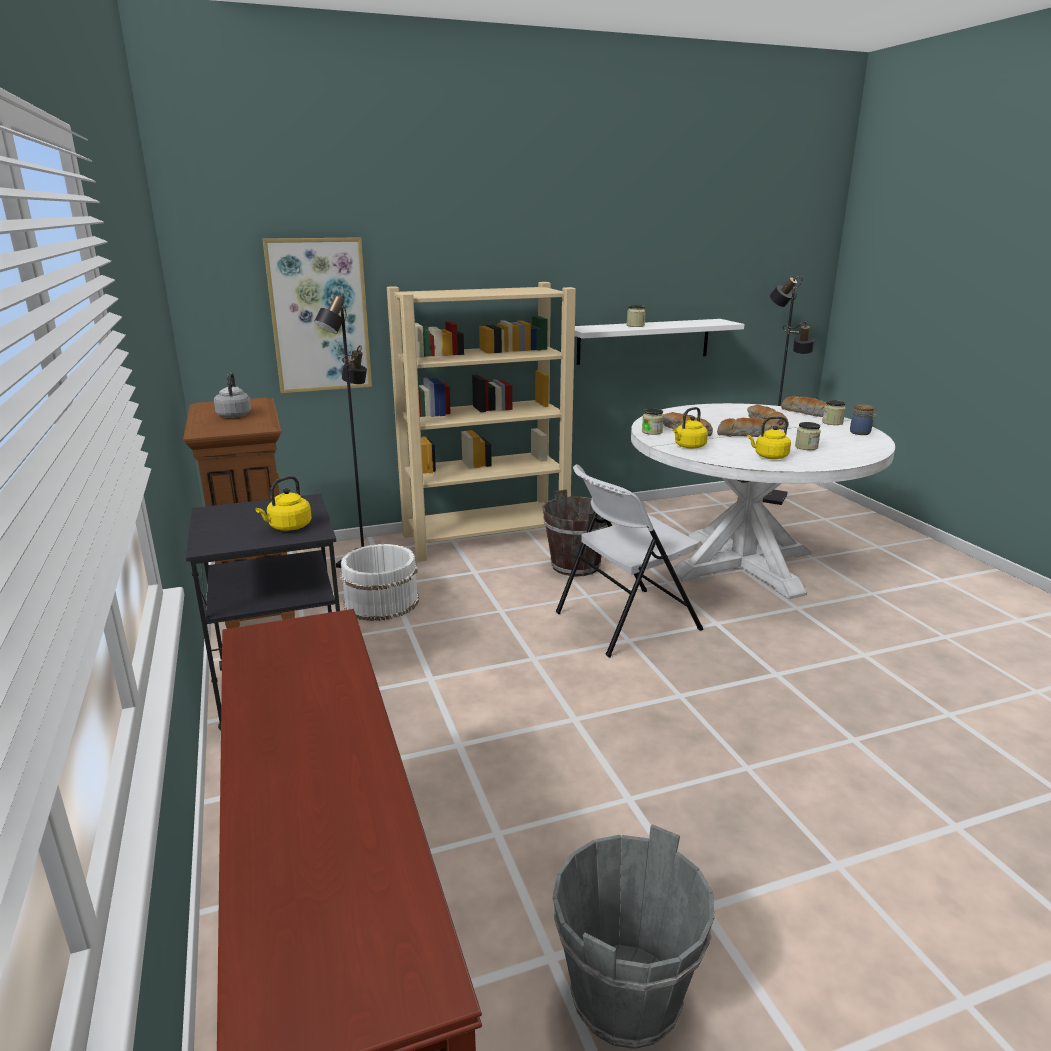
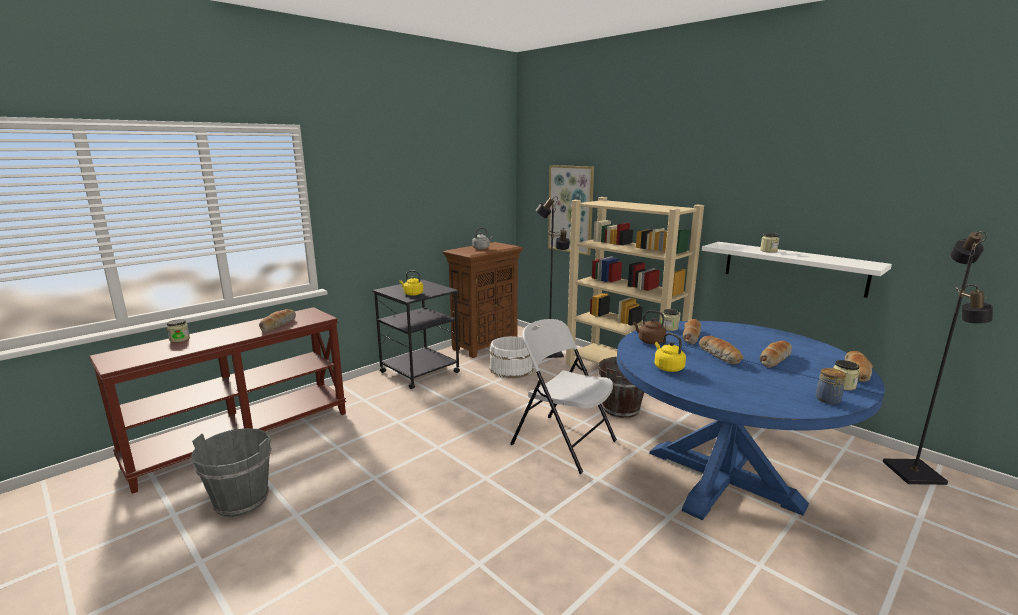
camera: 65 degrees right, 5 degrees down
white dining table [631,403,895,599] -> blue dining table [617,321,885,520]
yellow kettle [672,407,708,449] -> brown kettle [633,310,666,344]
jar [795,422,821,450] -> jar moved to [167,319,190,342]
none -> bread [259,309,296,333]

